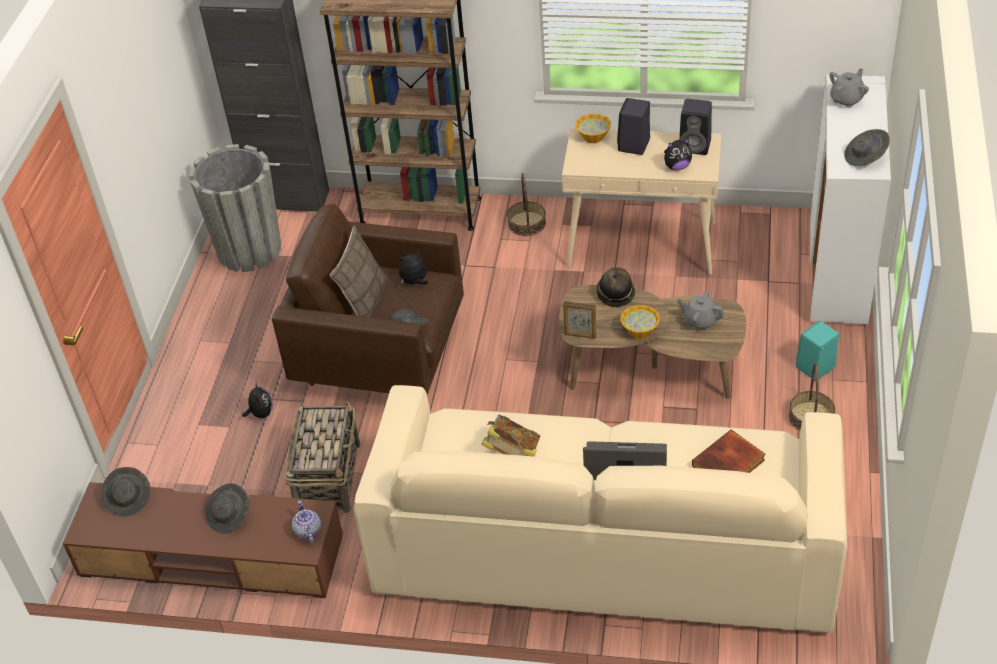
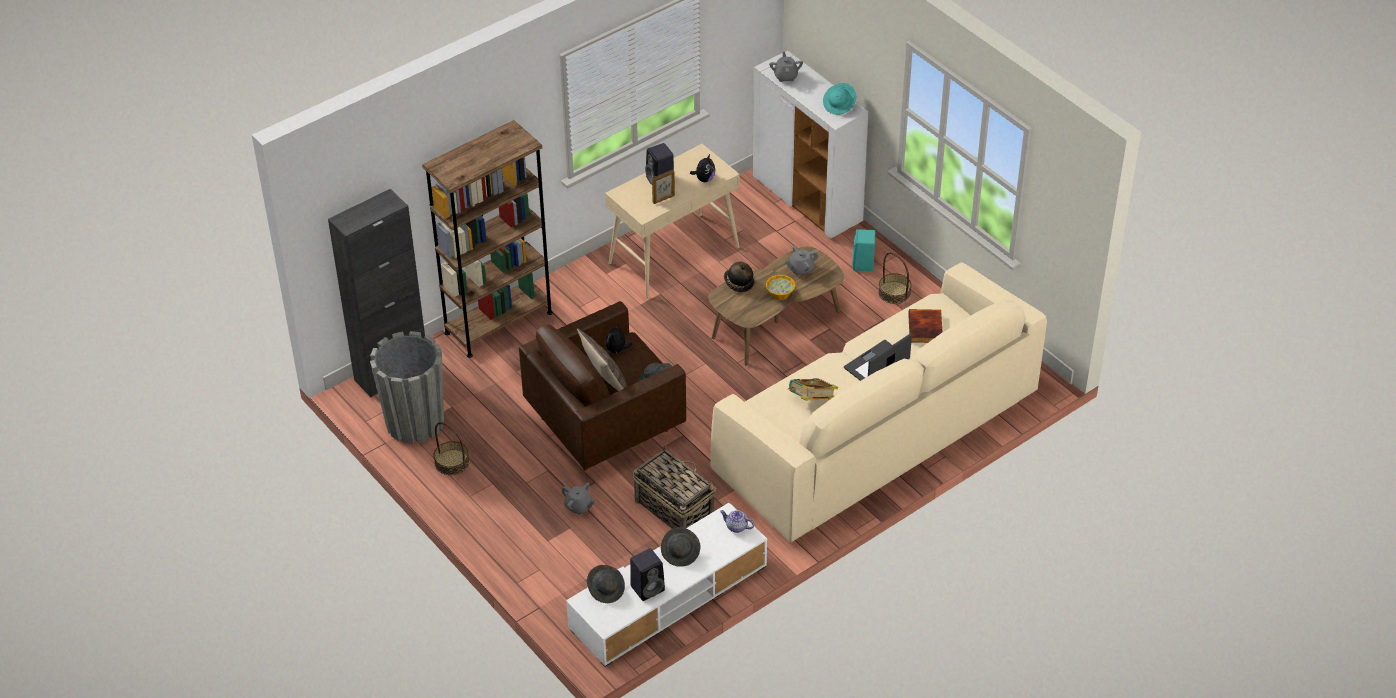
camera: 50 degrees left, 0 degrees up
brown tv stand [63,482,343,598] -> white tv stand [566,503,767,667]
plush toy [242,381,273,418] -> grey teapot [561,482,595,515]
basket [507,173,546,236] -> basket moved to [433,422,470,475]
picture frame [563,301,596,339] -> picture frame moved to [652,170,675,204]
bowl [575,114,611,143] -> none
black speaker [679,99,712,155] -> black speaker moved to [630,548,665,601]
grey hat [844,129,890,166] -> turquoise hat [823,83,856,115]

